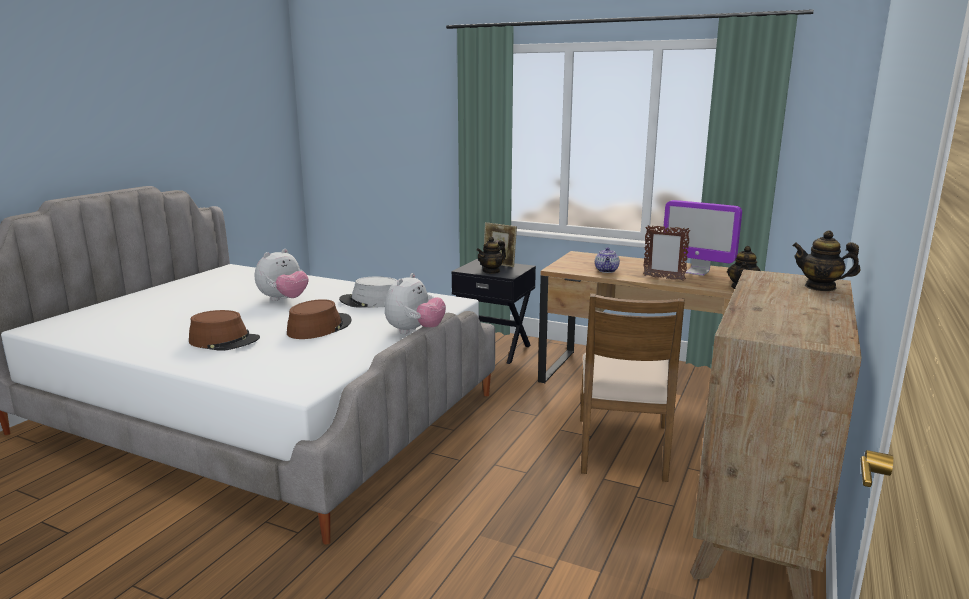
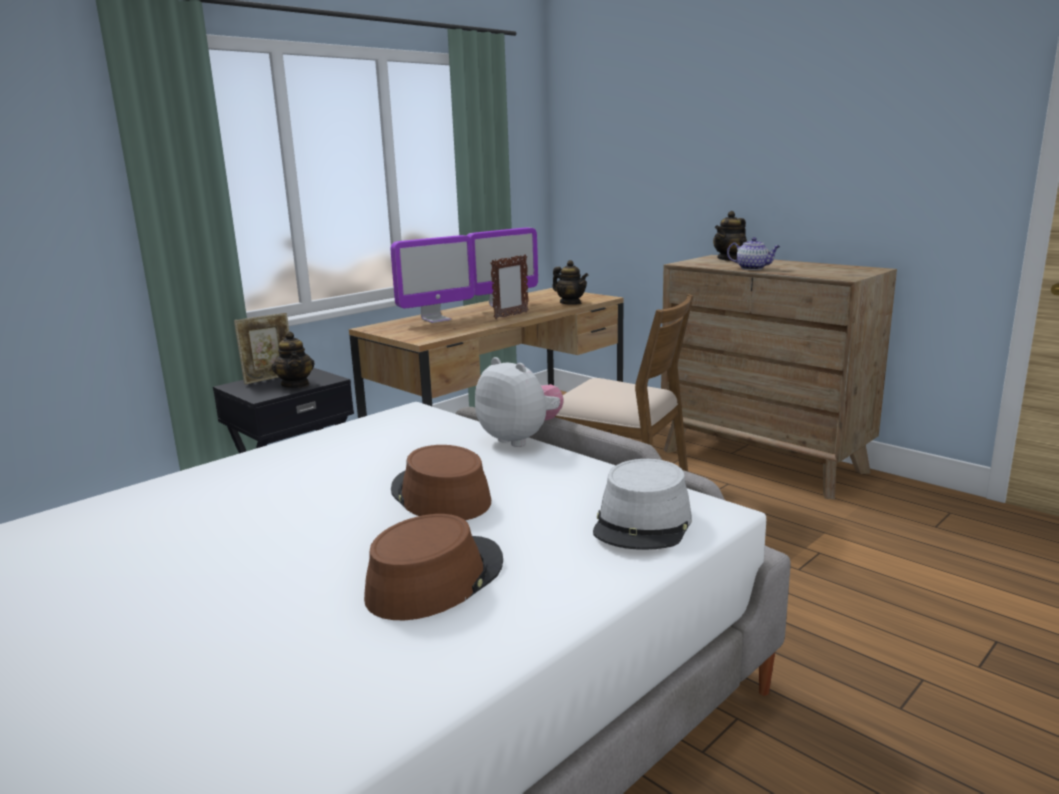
camera: 70 degrees left, 0 degrees up
plush toy [255,249,309,301] -> none
grey hat [339,276,396,308] -> grey hat moved to [593,459,692,550]
teapot [595,247,620,273] -> teapot moved to [727,237,780,270]
none -> monitor [390,235,475,323]

